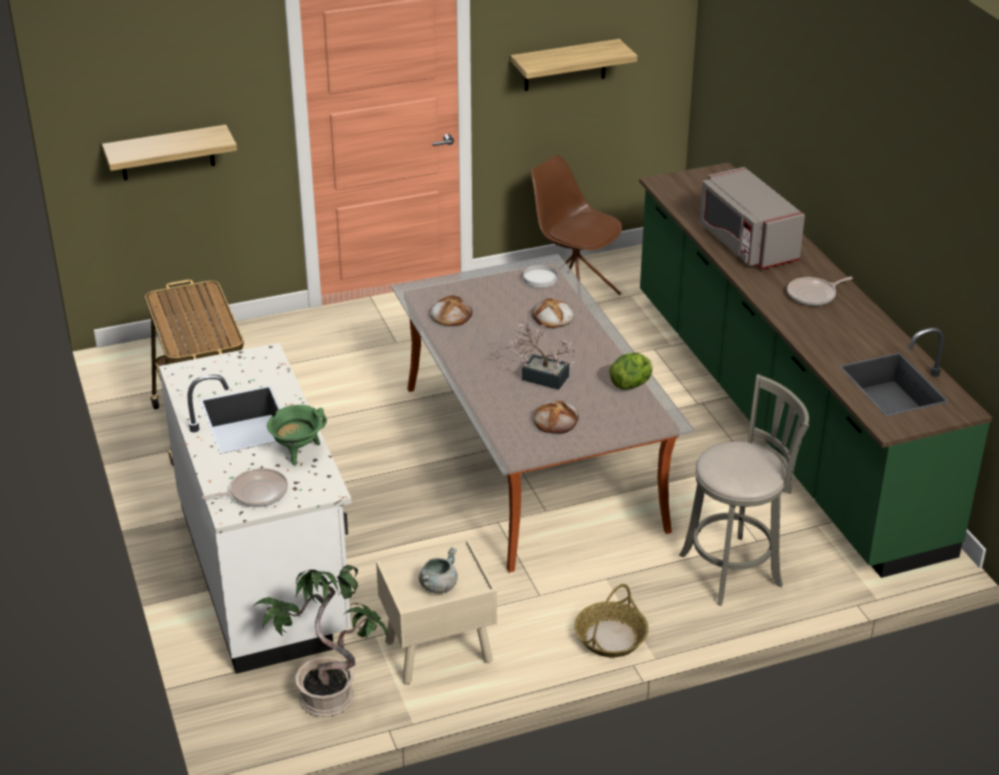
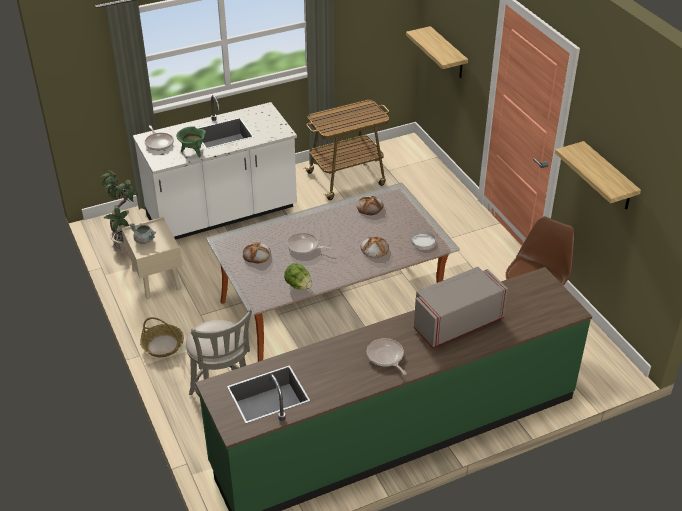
camera: 85 degrees right, 5 degrees up
potted plant [509,317,578,390] -> frying pan [287,233,333,255]

